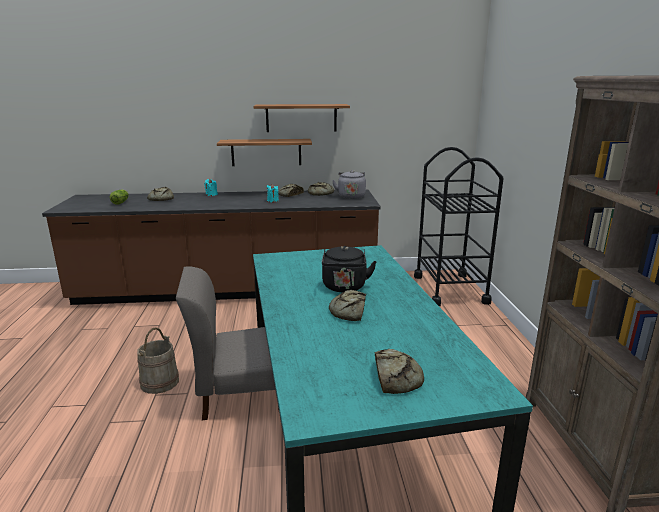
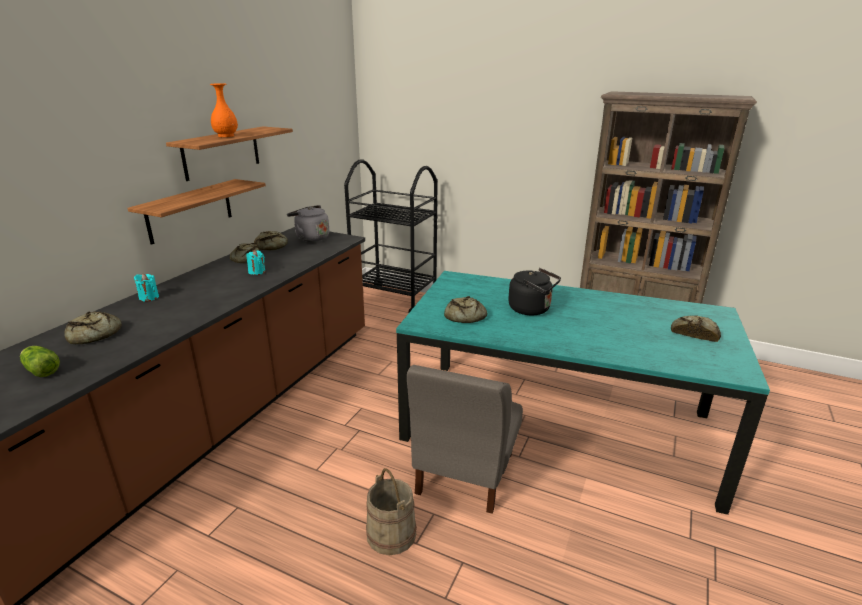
camera: 60 degrees left, 5 degrees up
bread [329,290,367,321] -> bread moved to [444,296,487,323]
none -> orange vase [210,83,238,137]

